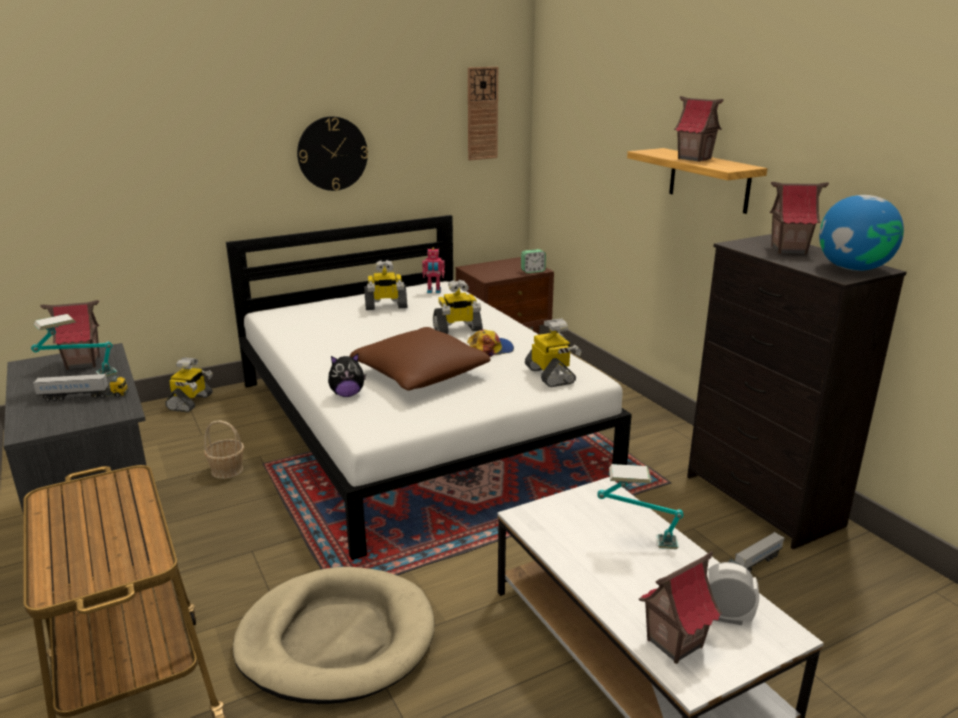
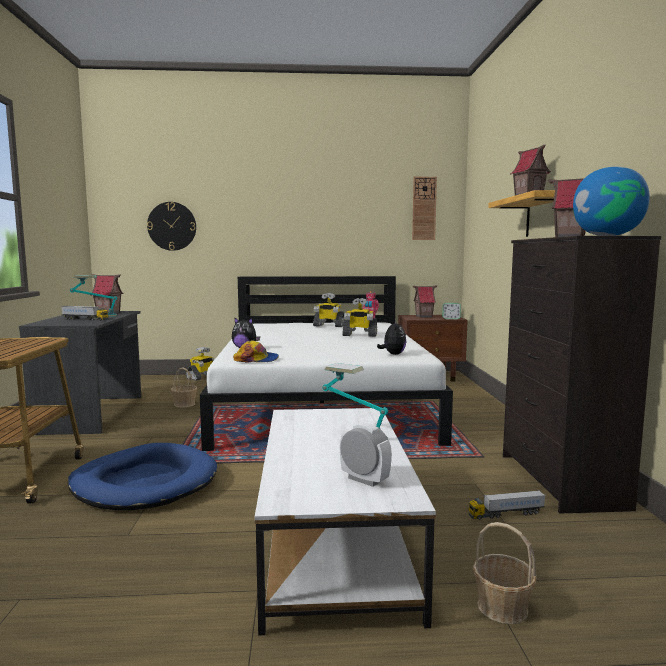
camera: 25 degrees right, 15 degrees down
beige dog bed [233,567,435,704] -> blue dog bed [68,443,217,510]
wall clock [297,116,368,191] -> wall clock moved to [147,202,196,251]
brown pillow [350,327,491,391] -> none
cap [467,329,514,357] -> cap moved to [233,340,279,363]
toy robot [525,318,582,387] -> plush toy [377,321,406,355]
toy house [639,551,722,664] -> toy house moved to [413,285,437,318]
none -> basket [473,522,537,624]

